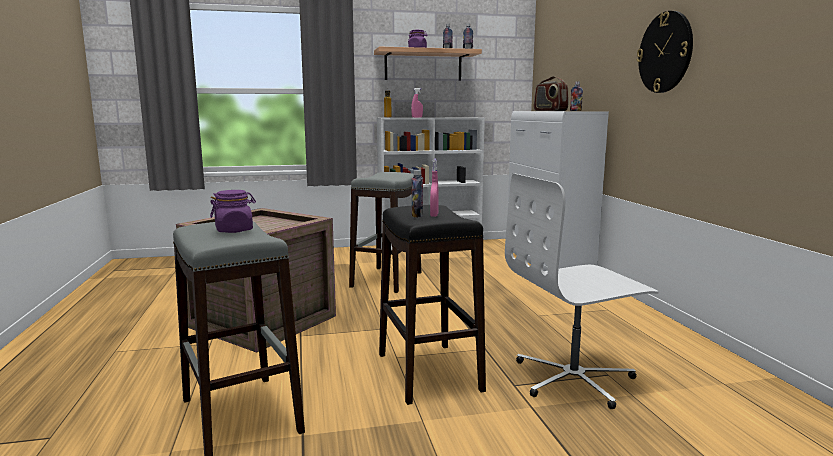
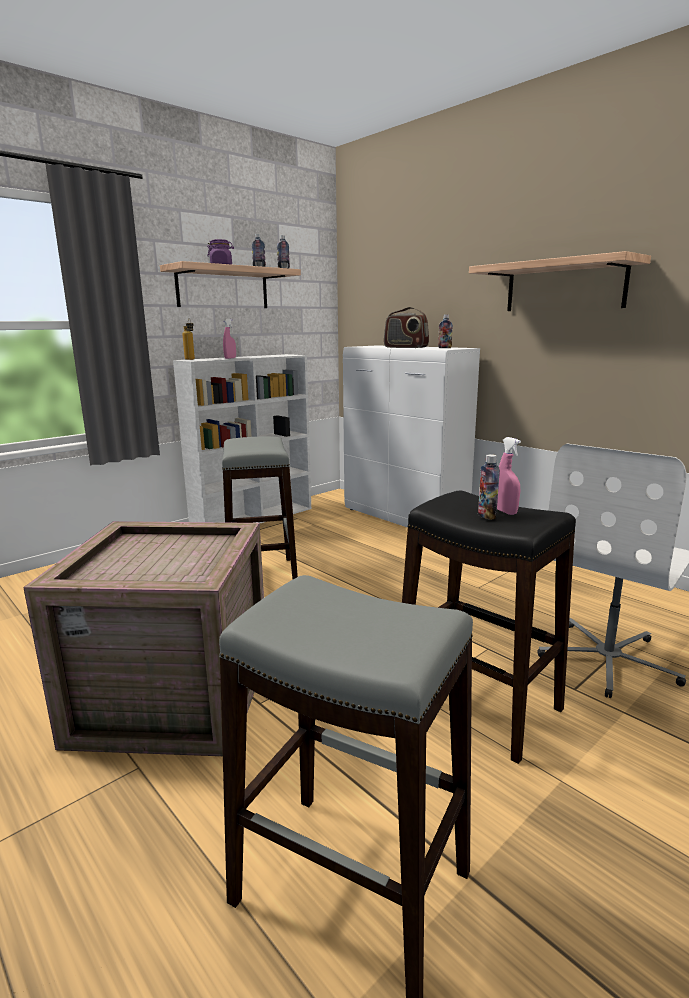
camera: 30 degrees left, 5 degrees up
purple jar [210,190,256,233] -> none
wall clock [637,11,693,93] -> shelf [469,251,651,311]

